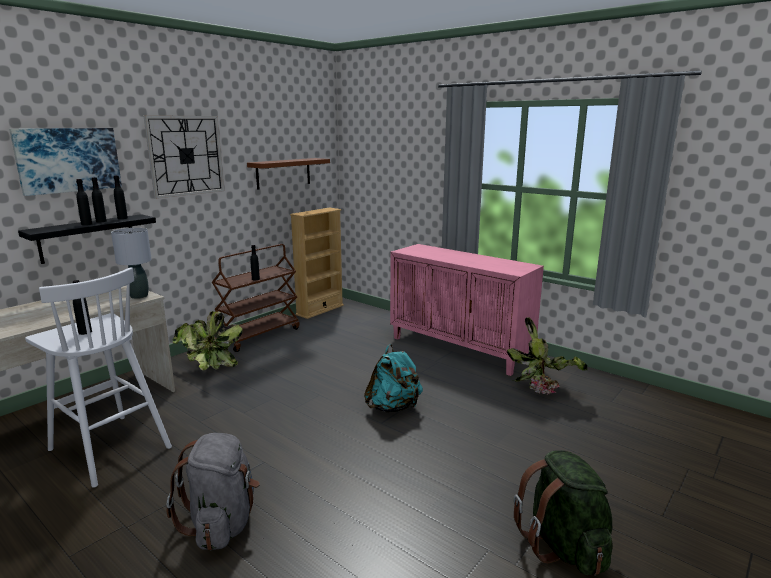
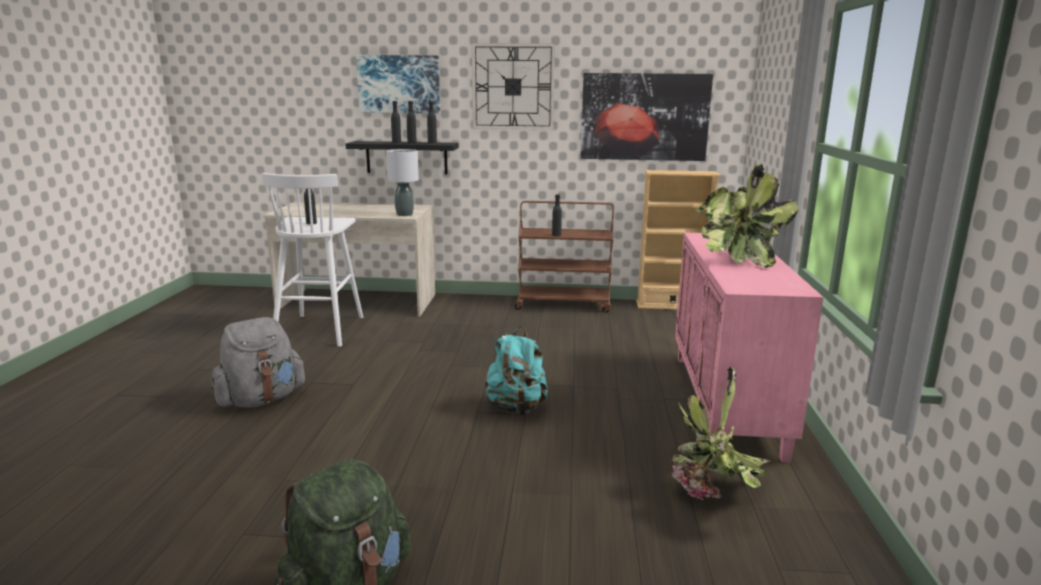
camera: 55 degrees right, 0 degrees up
potted plant [172,311,243,370] -> potted plant moved to [696,163,799,268]
brown shelf [247,158,330,190] -> picture [581,73,713,161]

